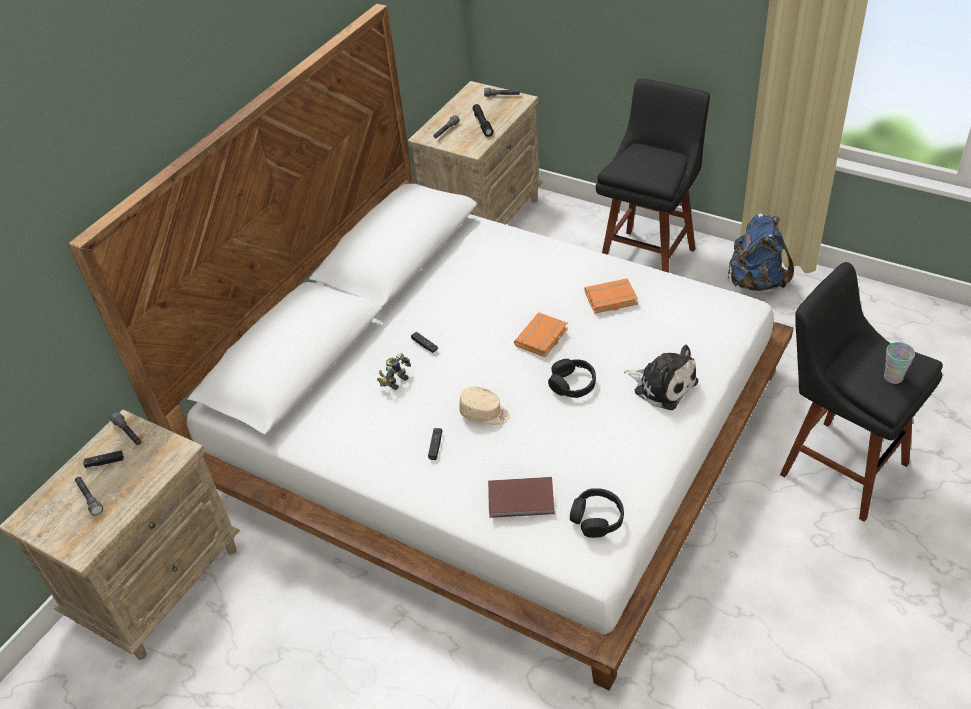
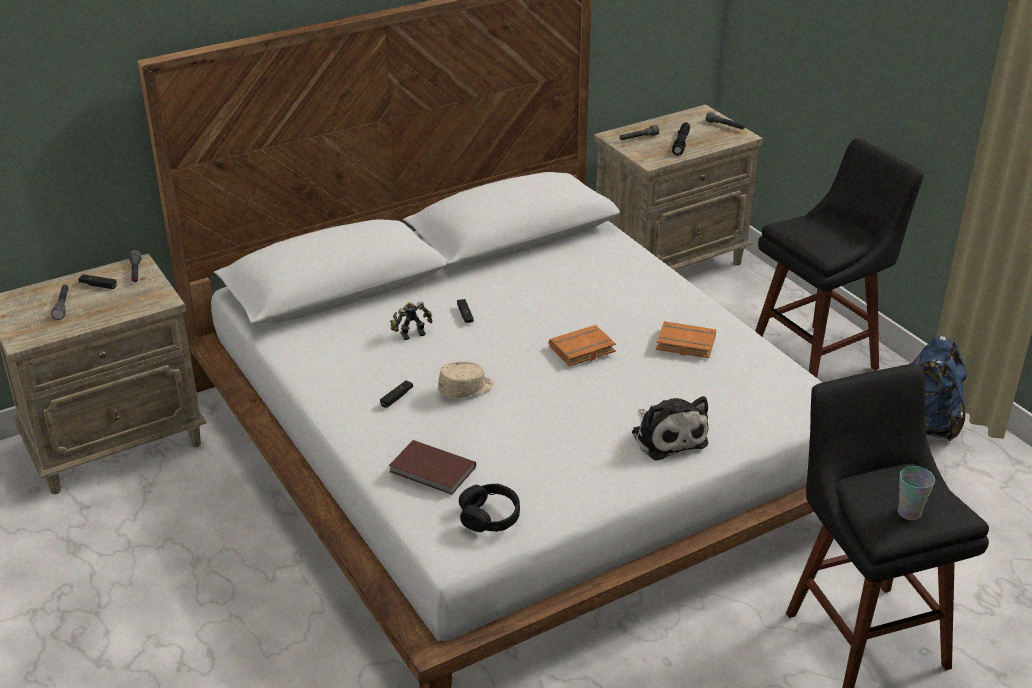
camera: 25 degrees right, 10 degrees down
beige cap [459,386,510,425] -> beige cap turned 75 degrees counterclockwise [438,362,494,399]
black headphones [548,359,596,398] -> none

